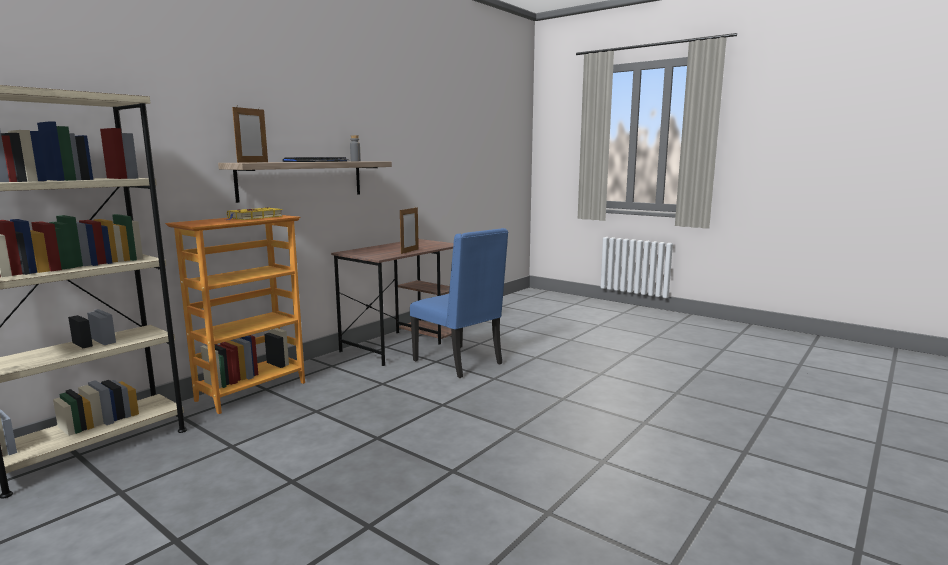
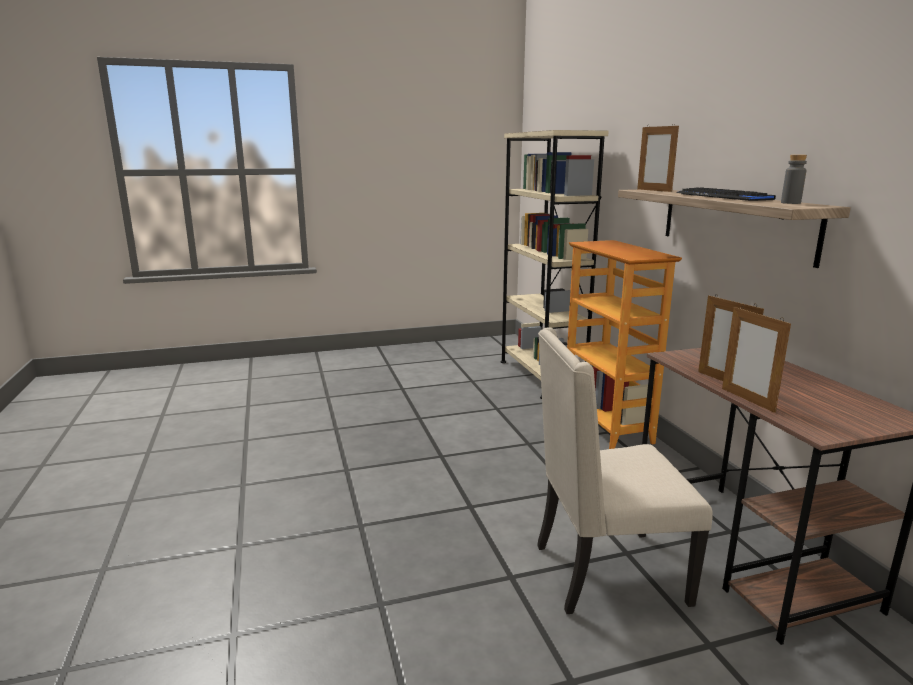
camera: 125 degrees right, 5 degrees up
yellow book [226,207,282,220] -> none
blue chair [410,228,508,378] -> beige chair [537,327,713,614]
none -> picture frame [722,306,791,413]

